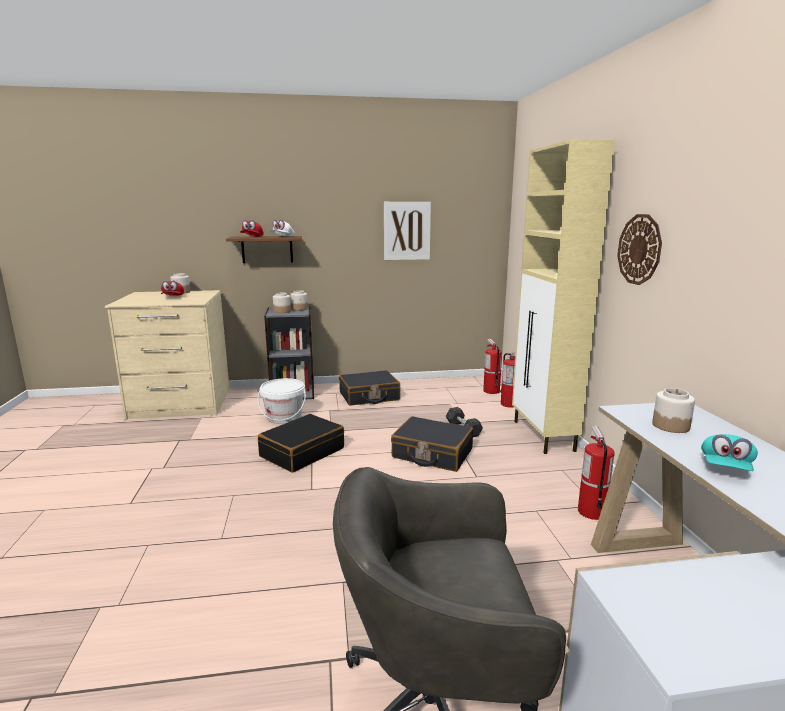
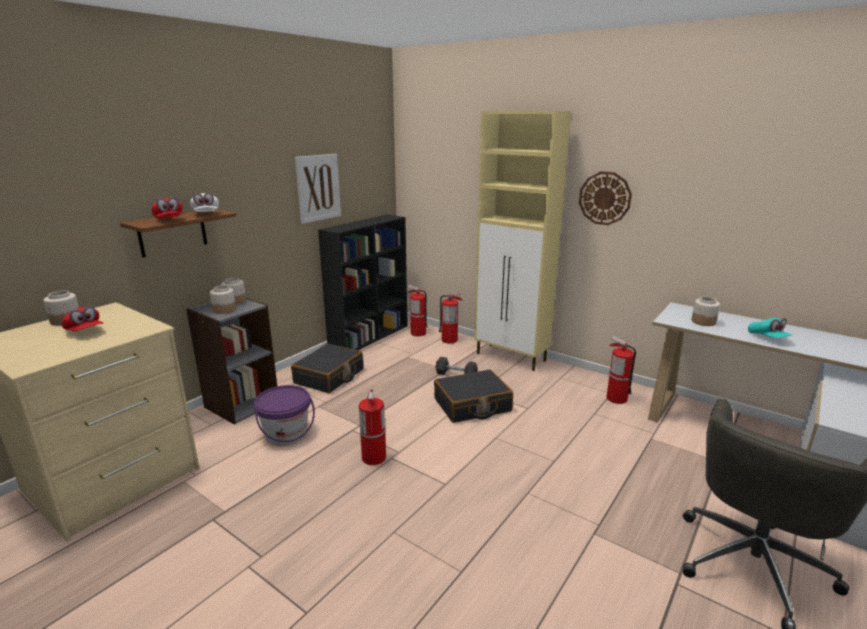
camera: 45 degrees left, 5 degrees up
white bucket [258,378,306,424] -> purple bucket [254,385,315,446]
black suitcase [258,414,344,473] -> fire extinguisher [359,389,386,465]
none -> black bookcase [318,215,408,350]

